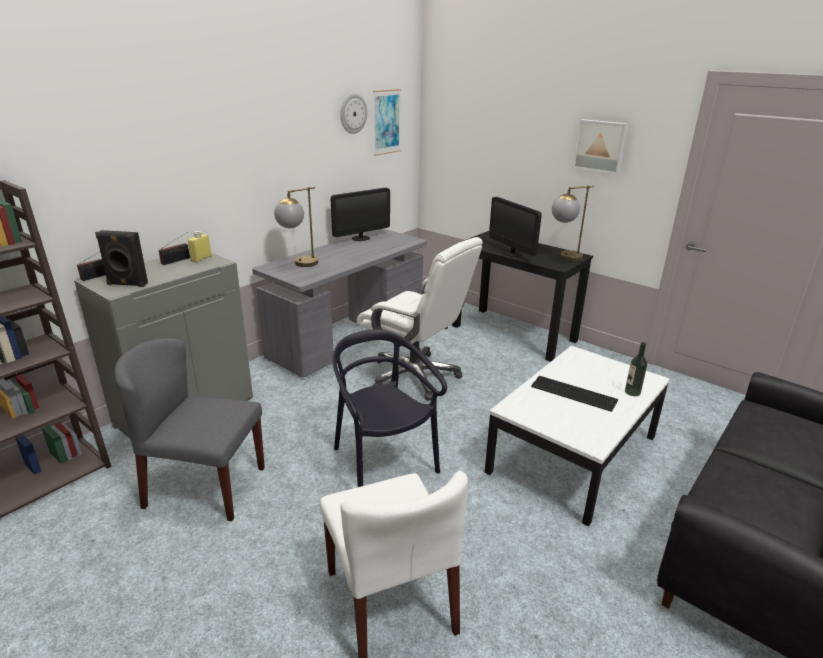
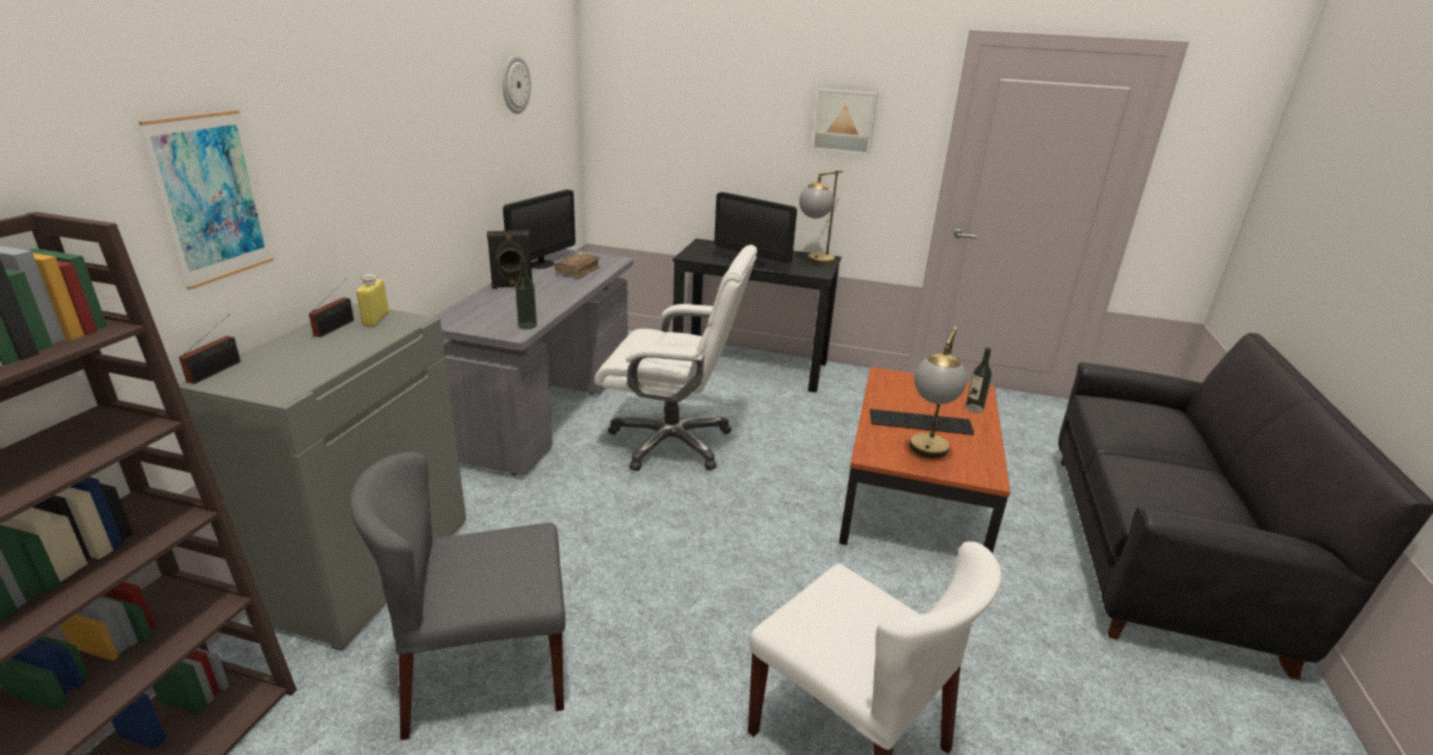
camera: 25 degrees left, 0 degrees up
black speaker [95,230,148,287] -> black speaker moved to [487,230,533,288]
table lamp [274,187,318,267] -> table lamp moved to [909,326,967,459]
black chair [332,329,447,487] -> none
picture [373,89,401,156] -> picture moved to [139,110,274,290]
white coffee table [485,345,670,526] -> brown coffee table [839,367,1010,553]
none -> bottle [515,259,537,329]
none -> brown book [555,253,601,279]

